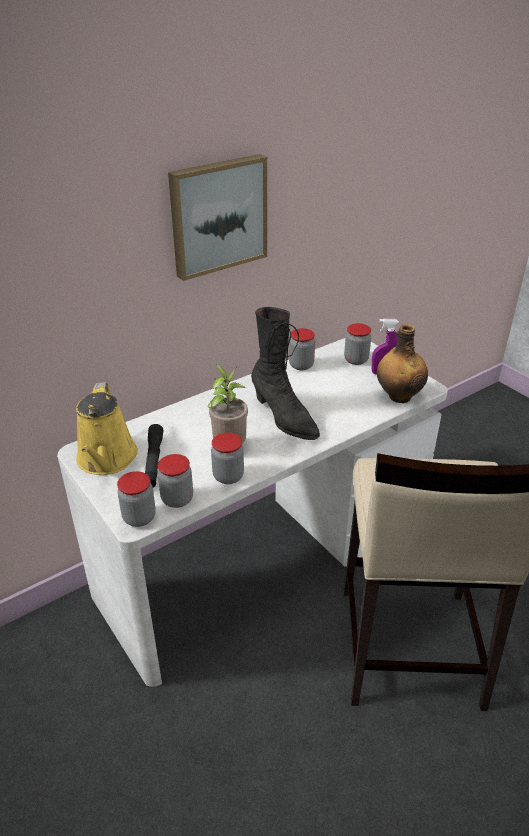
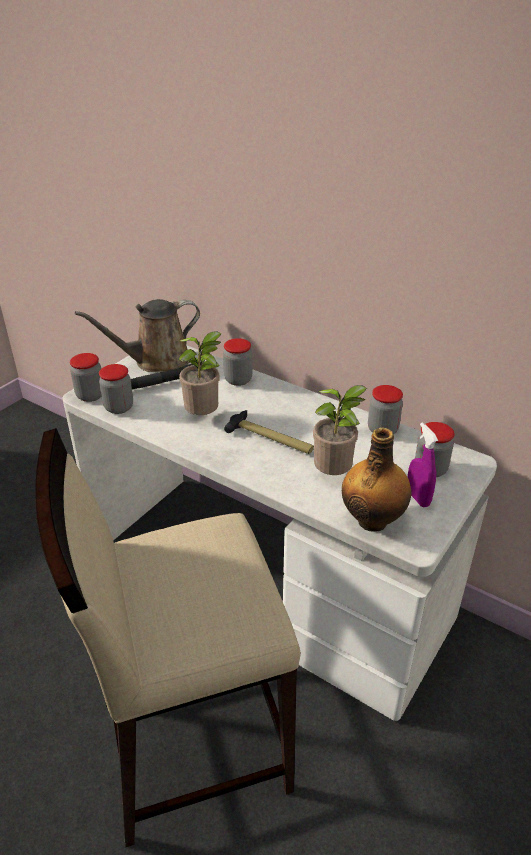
camera: 70 degrees right, 0 degrees up
yellow watering can [76,382,138,475] -> brown watering can [75,299,200,372]
picture [168,154,267,281] -> none
jar [211,433,244,484] -> jar moved to [223,338,252,386]
black boot [251,307,320,440] -> hammer [224,410,314,454]
none -> potted plant [313,385,367,475]

